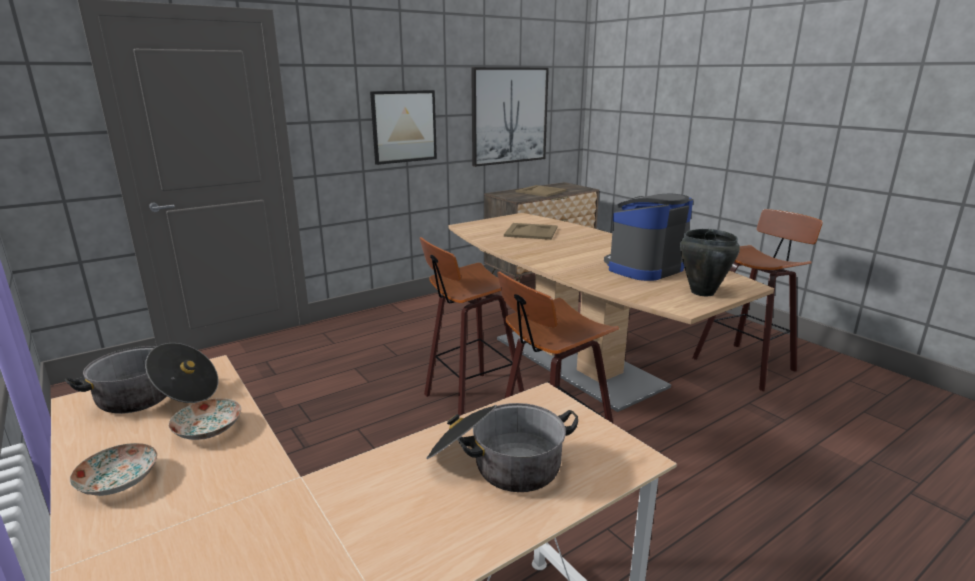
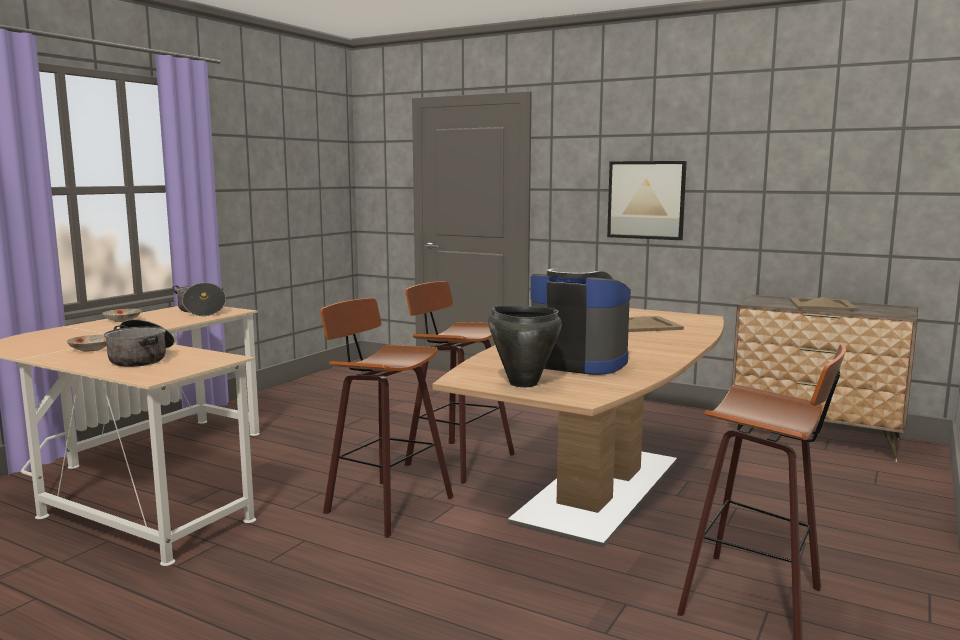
camera: 65 degrees right, 10 degrees down
plate [168,398,241,440] -> plate moved to [67,335,107,352]
picture [471,67,549,167] -> none

